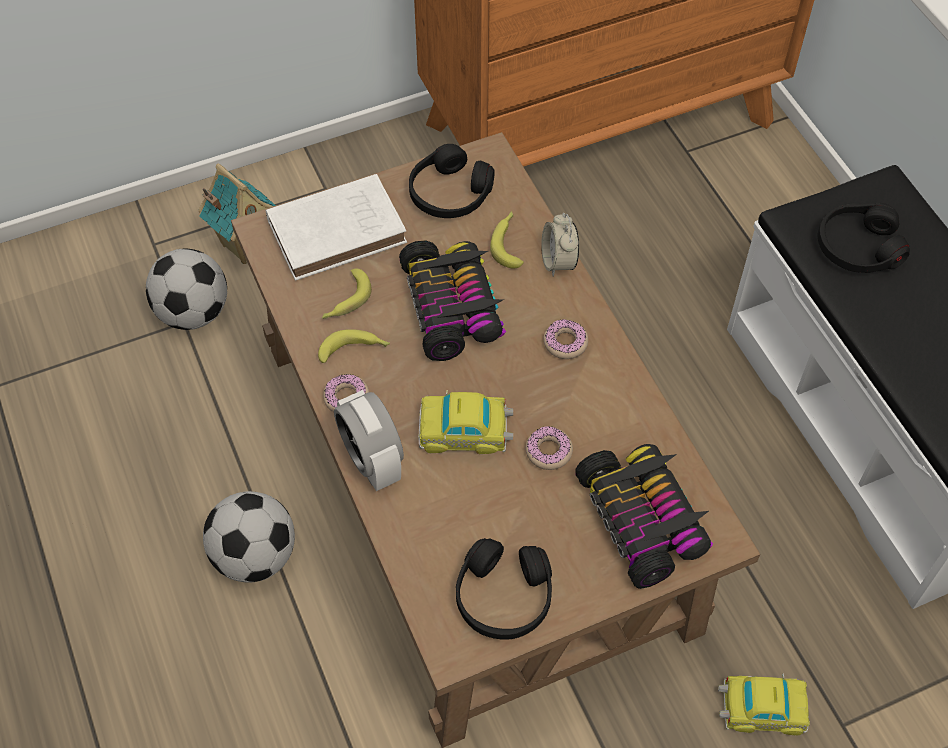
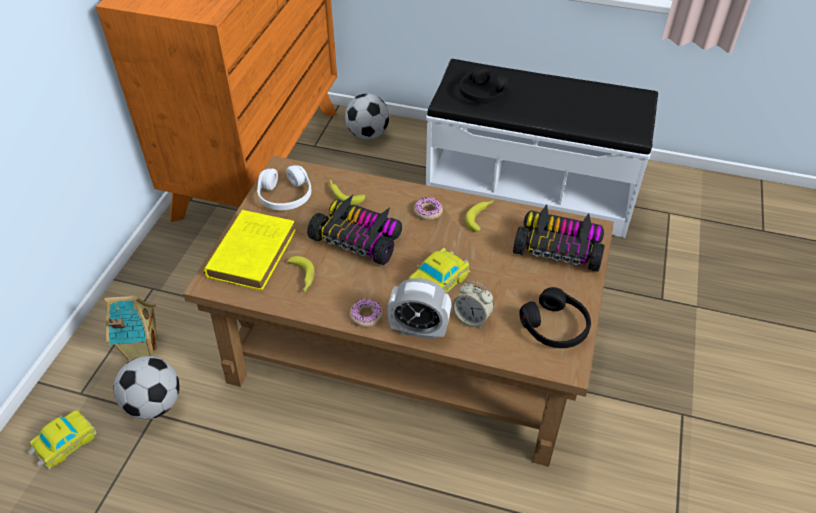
camera: 50 degrees left, 10 degrees down
football [203,491,295,583] -> football moved to [345,94,389,140]
white book [266,174,407,281] -> yellow book [204,210,296,291]
banana [318,329,390,363] -> banana moved to [465,200,494,232]
black headphones [409,144,495,218] -> white headphones [257,165,312,210]
donut [526,426,573,470] -> none
alarm clock [541,213,579,277] -> alarm clock moved to [452,281,494,329]
toy car [718,674,810,736] -> toy car moved to [28,410,96,469]

